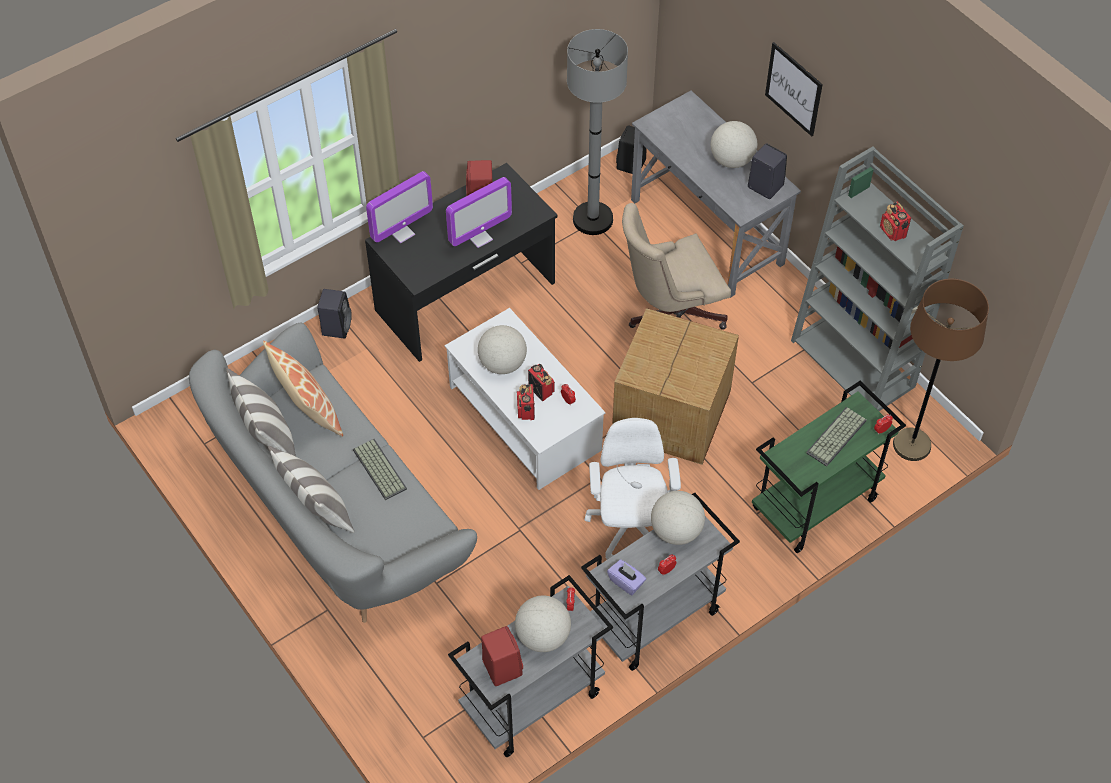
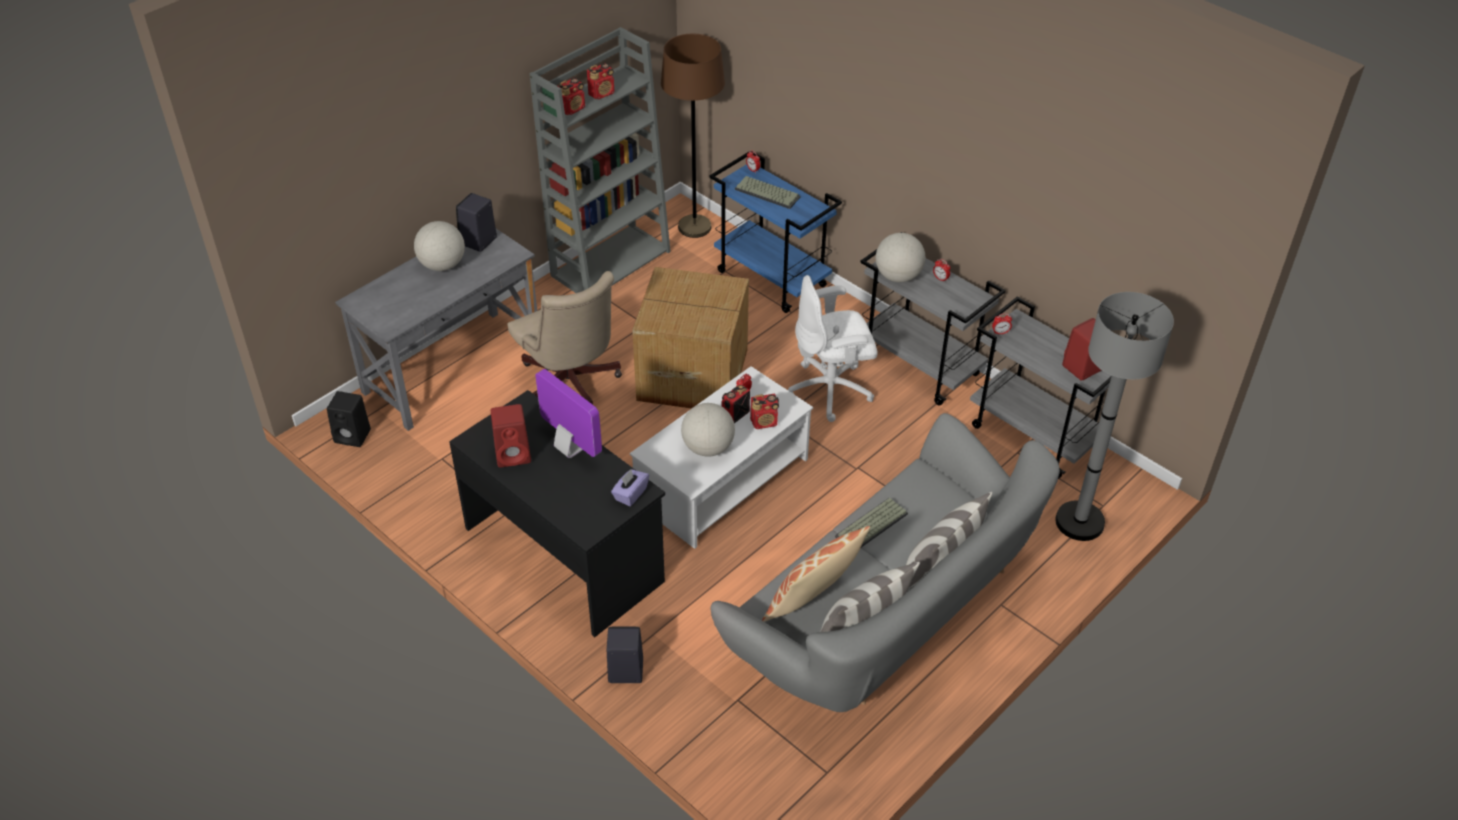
camera: 100 degrees left, 10 degrees down
monitor [366,171,433,243] -> none
globe [515,596,571,652] -> none
grey floor lamp [567,29,628,235] -> grey floor lamp moved to [1055,292,1174,541]
purple tissue box [607,560,646,596] -> purple tissue box moved to [611,469,649,506]
green cart [752,381,906,553] -> blue cart [709,151,842,313]
picture [765,42,823,137] -> none
none -> radio [558,78,585,115]

